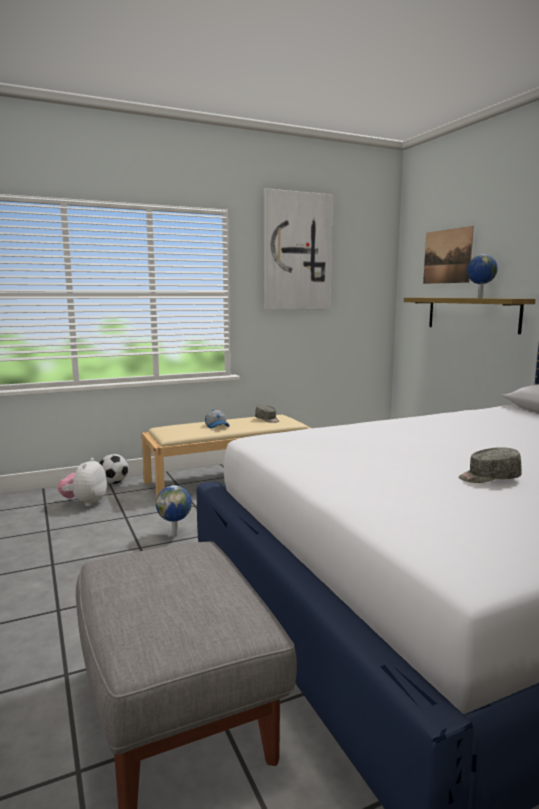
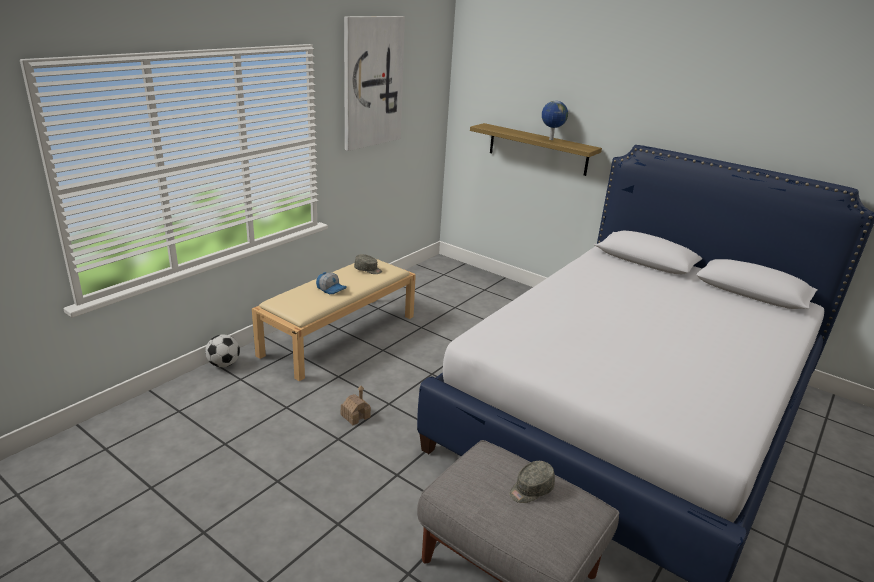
camera: 30 degrees left, 15 degrees up
plush toy [58,458,107,507] -> none
globe [156,485,192,537] -> toy house [340,386,371,425]
picture [423,226,474,284] -> none
grey cap [459,447,522,483] -> grey cap moved to [509,461,555,503]

